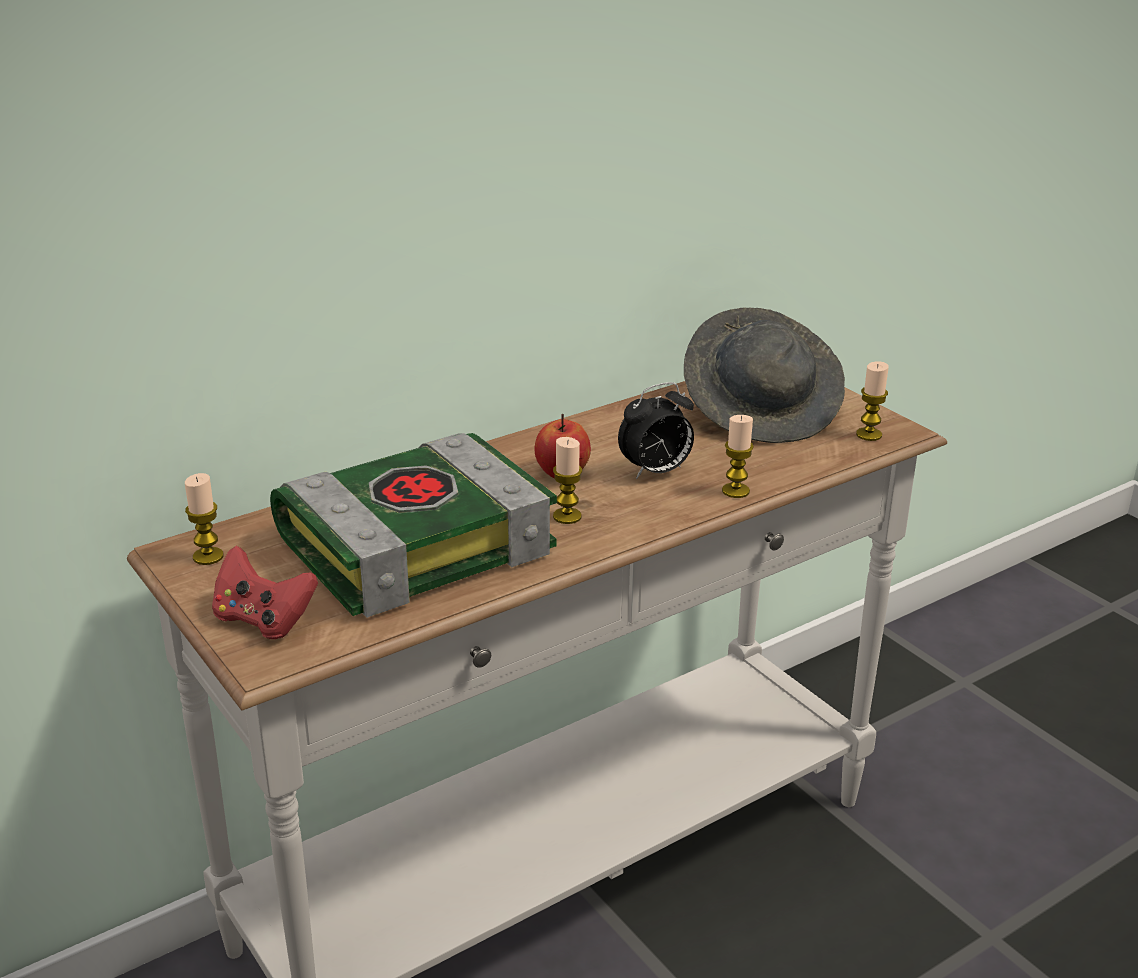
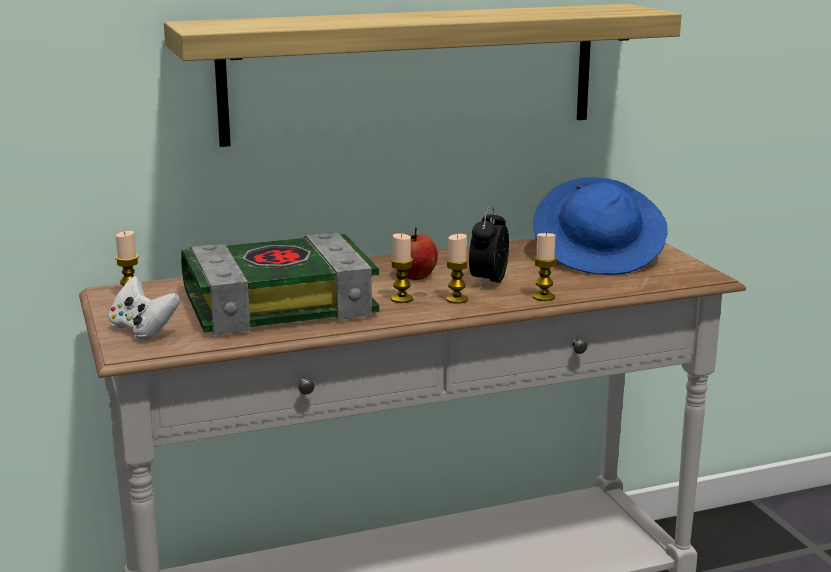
camera: 15 degrees right, 10 degrees down
red game controller [212,546,318,639] -> white game controller [108,276,180,340]
alarm clock [618,382,694,479] -> alarm clock turned 120 degrees clockwise [469,206,509,288]
grey hat [684,307,845,443] -> blue hat [533,177,667,275]
candle [856,361,889,441] -> candle moved to [446,234,469,304]
none -> shelf [164,4,682,147]

